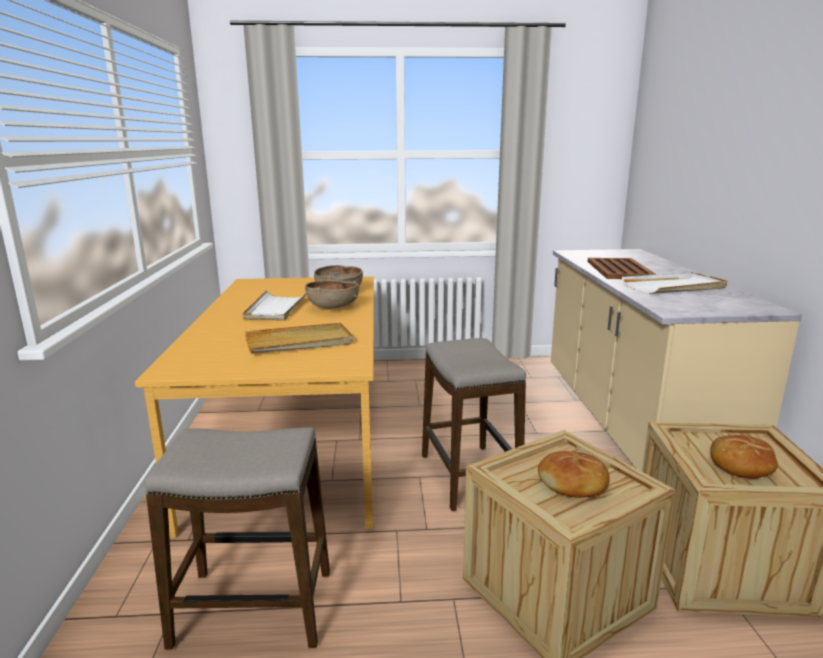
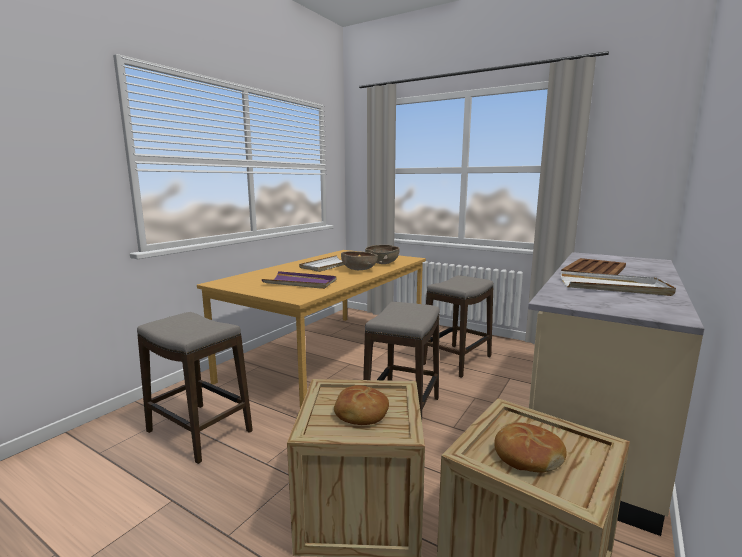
camera: 35 degrees right, 5 degrees down
beige tray [245,323,353,354] -> purple tray [262,271,336,289]
none -> stool [423,275,494,378]

